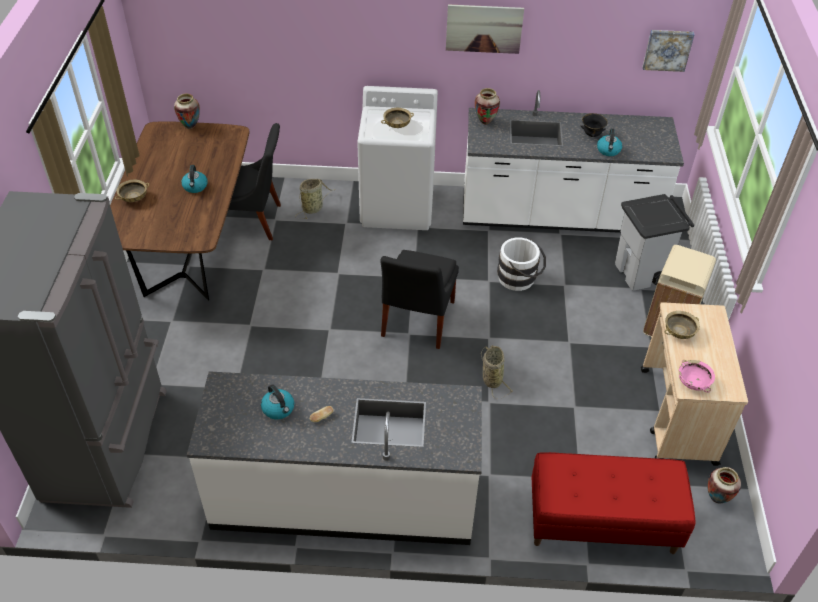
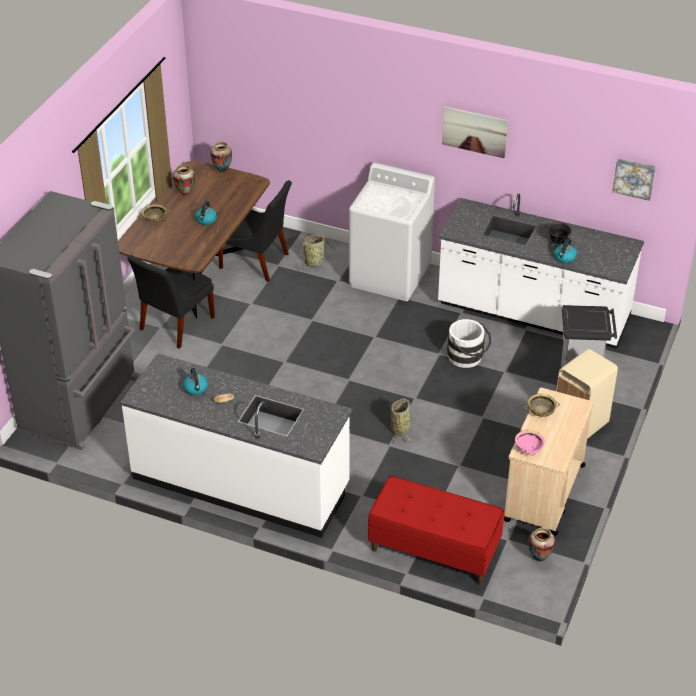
camera: 20 degrees right, 5 degrees down
black chair [380,250,459,349] -> black chair moved to [127,255,215,349]
beige bowl [381,108,414,128] -> none
vase [475,88,500,124] -> vase moved to [173,165,195,196]

